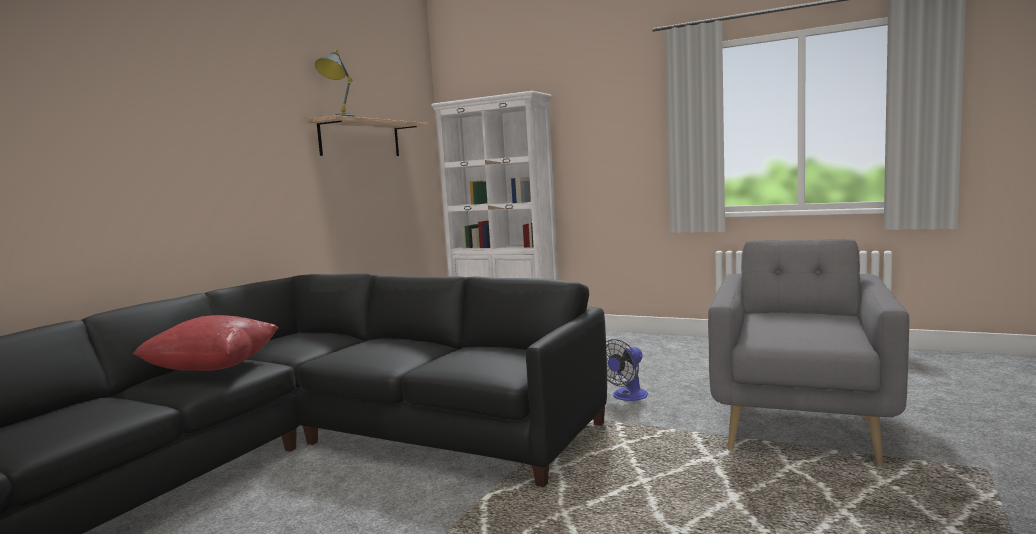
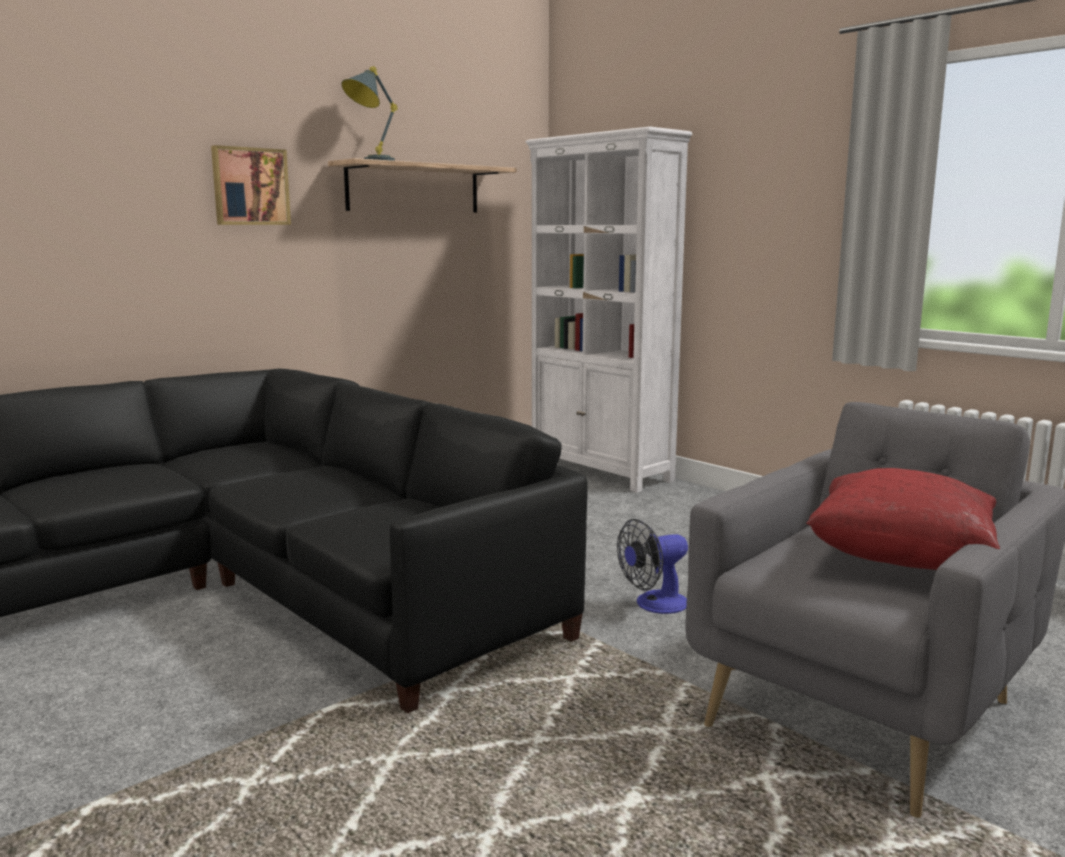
camera: 20 degrees right, 5 degrees up
red pillow [133,315,278,371] -> red pillow moved to [806,468,1000,570]
none -> picture [211,145,291,225]

